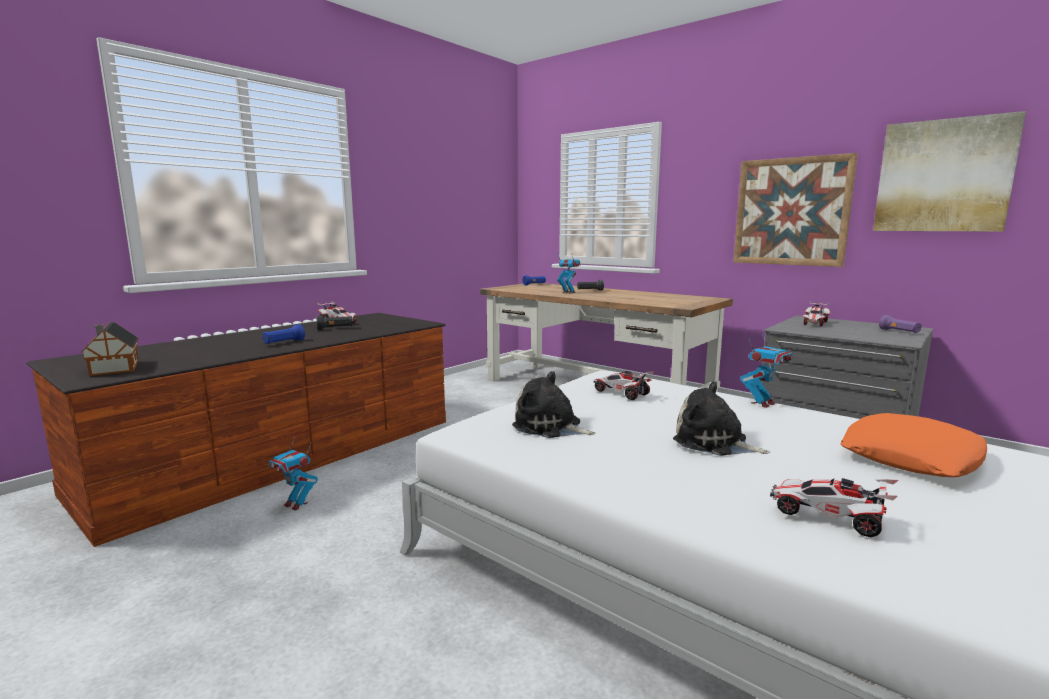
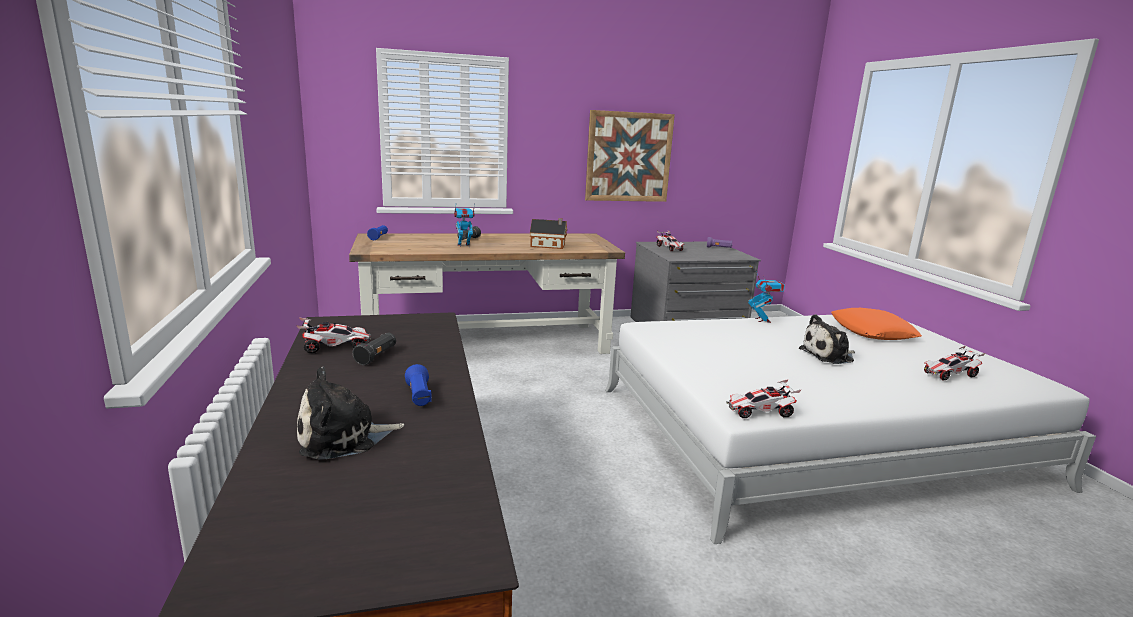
camera: 55 degrees left, 5 degrees up
toy house [80,322,139,376] -> toy house moved to [530,218,567,249]
toy robot [269,437,318,511] -> none
plush toy [512,371,596,438] -> plush toy moved to [297,367,404,460]
toy car [593,371,655,400] -> toy car moved to [726,379,801,418]
picture [873,111,1026,232] -> none

